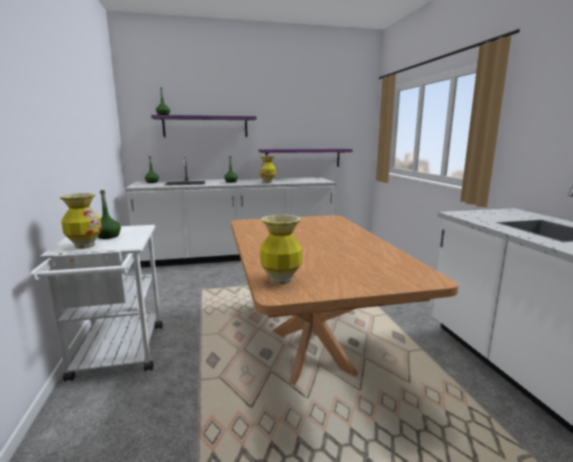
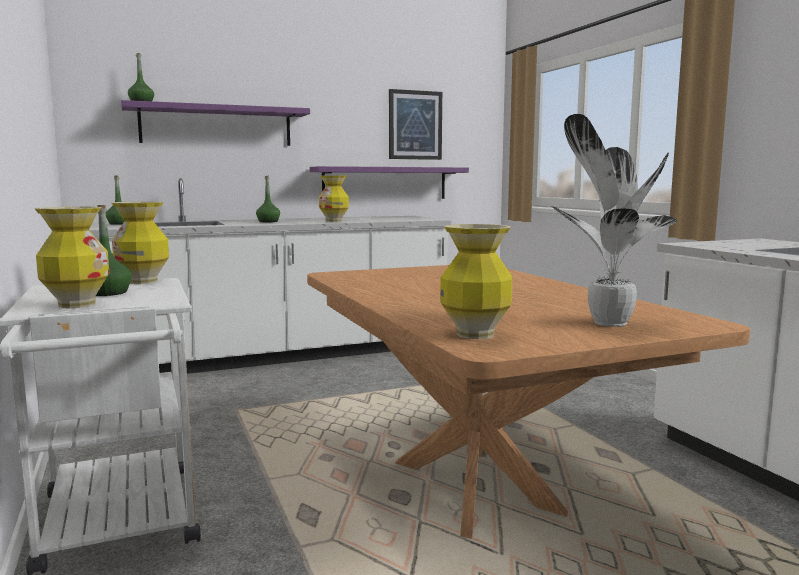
camera: 10 degrees left, 5 degrees down
none -> vase [112,202,169,284]
none -> picture [389,89,442,160]
none -> potted plant [551,114,677,327]

